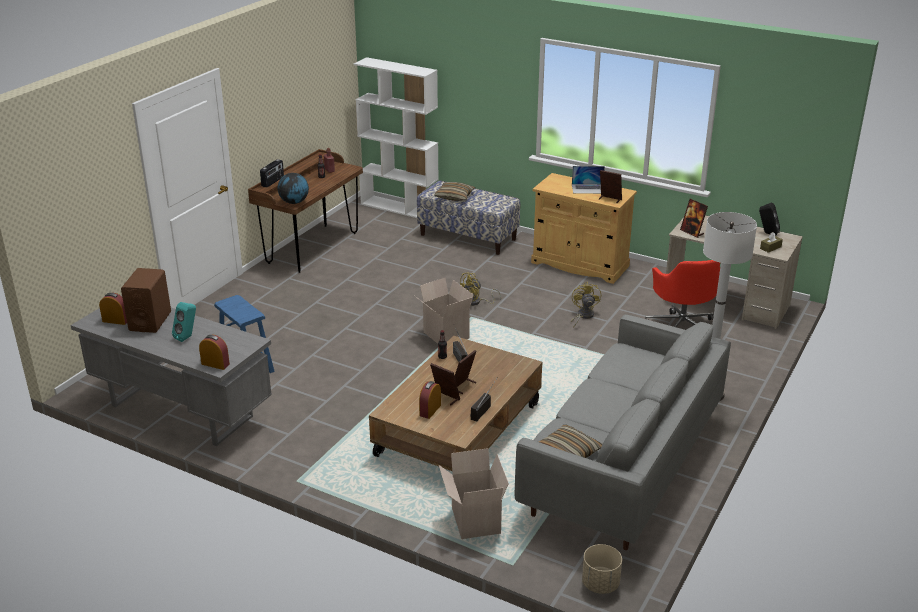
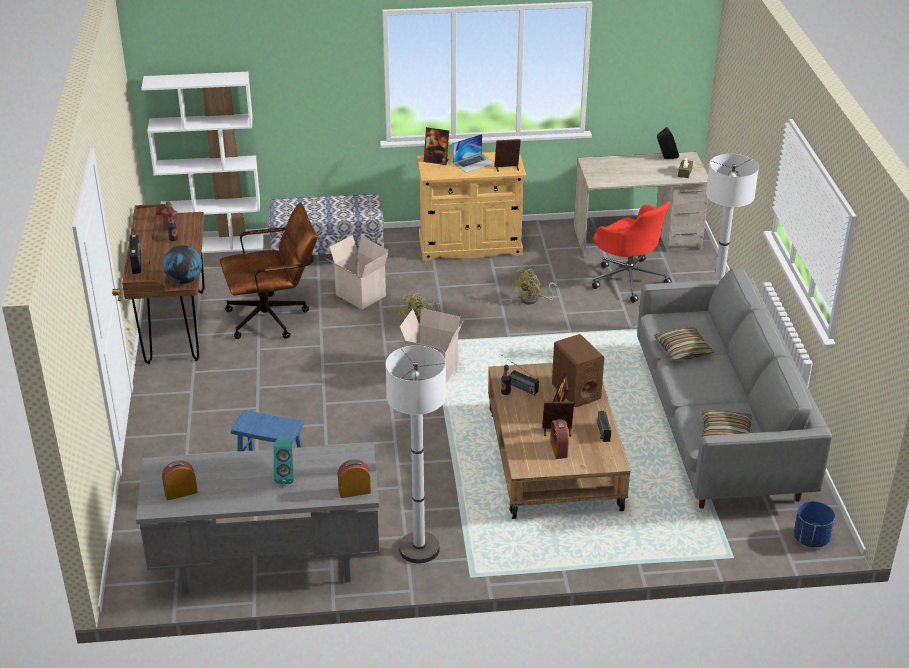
camera: 35 degrees left, 5 degrees up
brown speaker [121,268,171,333] -> brown speaker moved to [552,334,604,407]
pillow [435,182,475,201] -> pillow moved to [654,327,714,360]
cardboard box [439,448,509,539] -> cardboard box moved to [327,235,388,309]
yellow fan [571,282,601,328] -> yellow fan turned 105 degrees counterclockwise [512,268,559,304]
beige planter [582,544,622,594] -> blue planter [794,501,835,547]
picture frame [680,199,708,238] -> picture frame moved to [424,127,449,165]
none -> brown office chair [220,203,317,339]
none -> white floor lamp [386,345,446,563]

